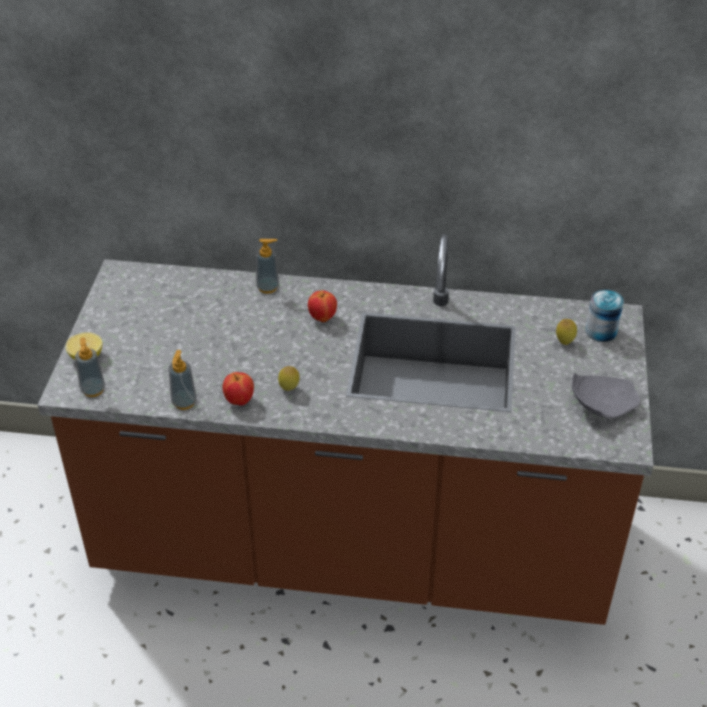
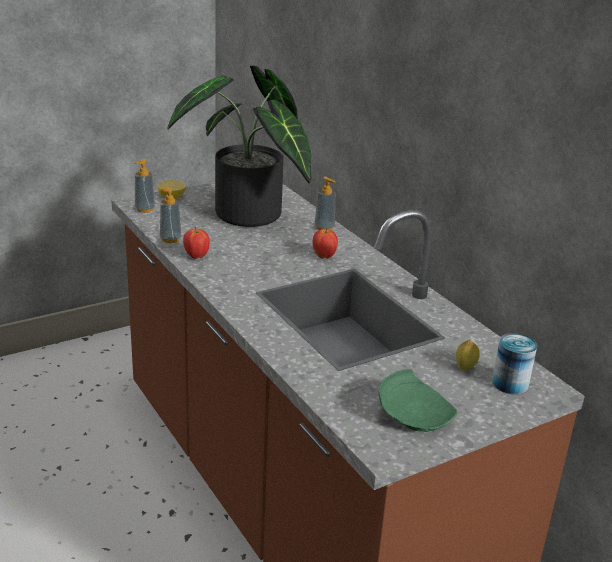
camera: 50 degrees right, 15 degrees down
lemon [278,366,300,391] -> none
grey plate [572,373,640,418] -> green plate [379,369,458,432]
none -> potted plant [168,65,311,227]

